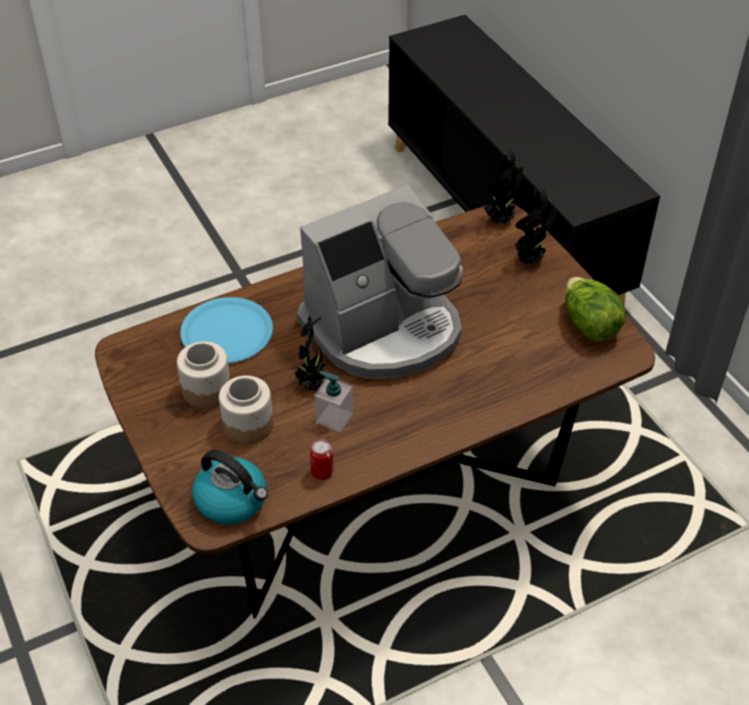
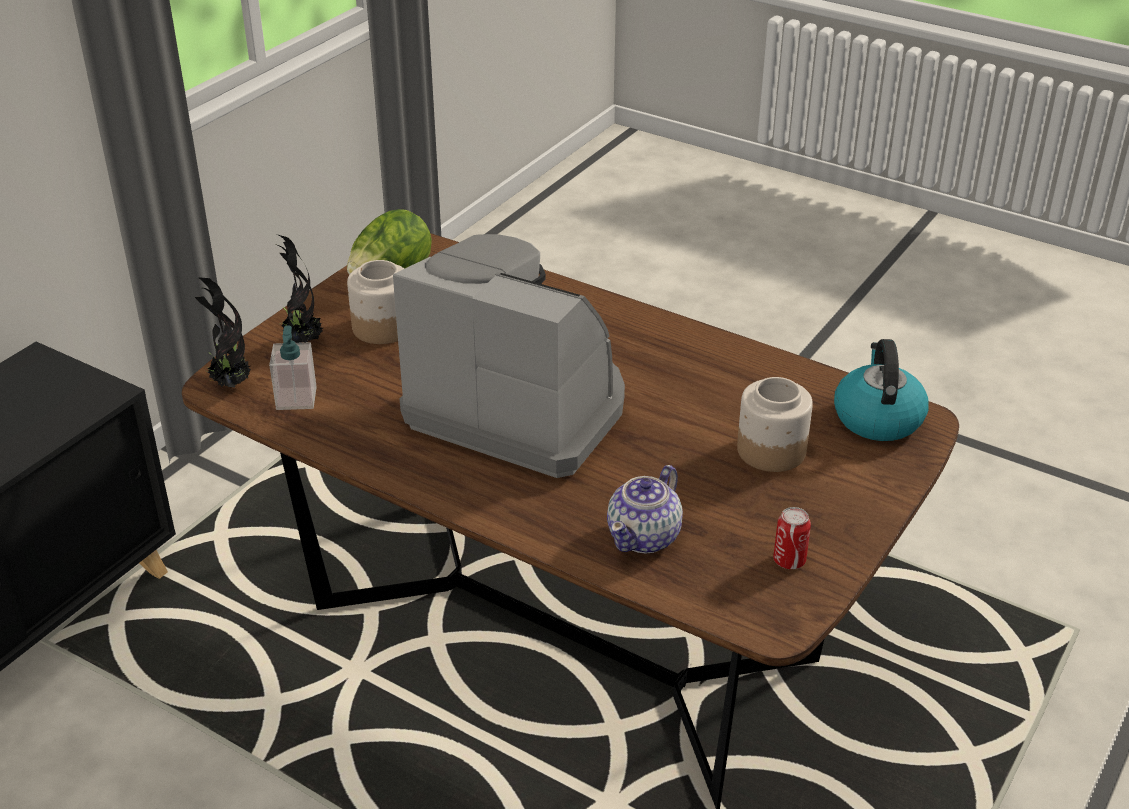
camera: 120 degrees left, 10 degrees down
jar [177,341,230,409] -> jar moved to [347,260,404,344]
blue plate [180,297,273,363] -> teapot [607,465,683,553]
potted plant [294,317,326,391] -> none
can [310,439,334,480] -> can moved to [773,507,811,569]
soap dispenser [314,371,353,432] -> soap dispenser moved to [269,325,316,410]

